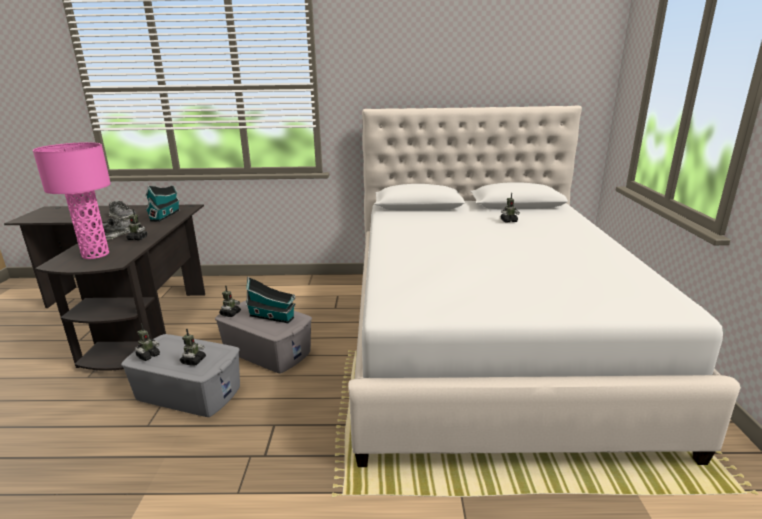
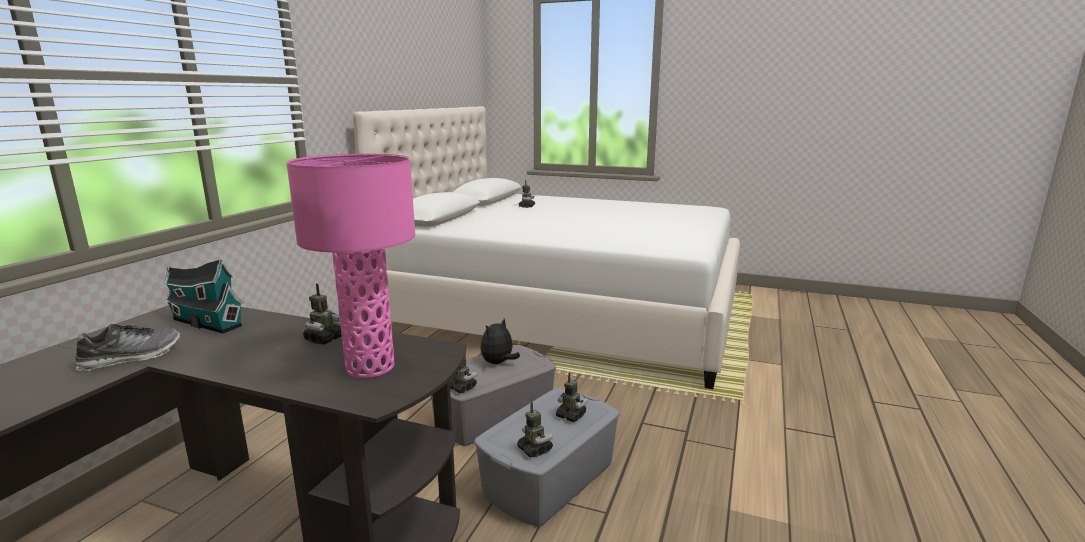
camera: 70 degrees left, 5 degrees down
shoe [102,217,131,240] -> none
toy house [246,276,296,323] -> plush toy [480,318,520,364]

